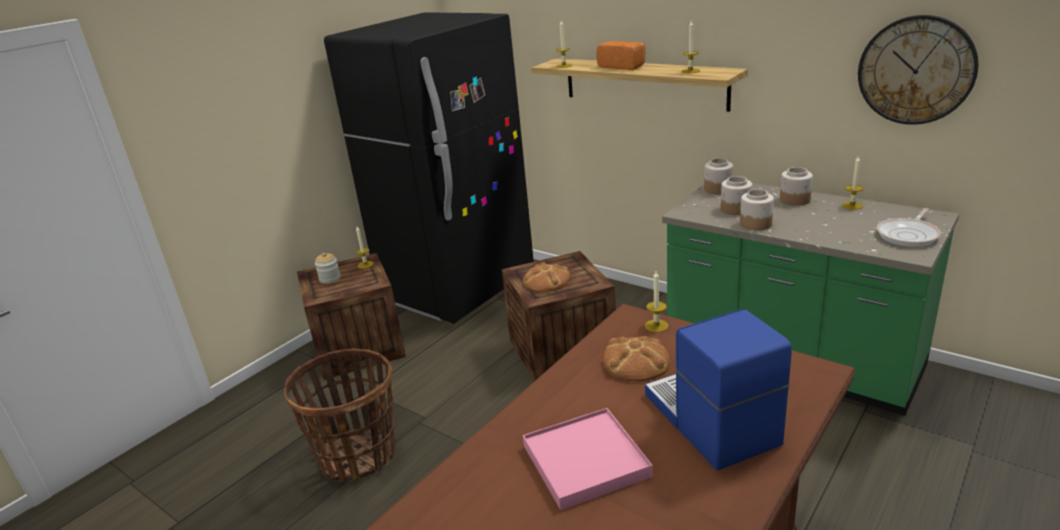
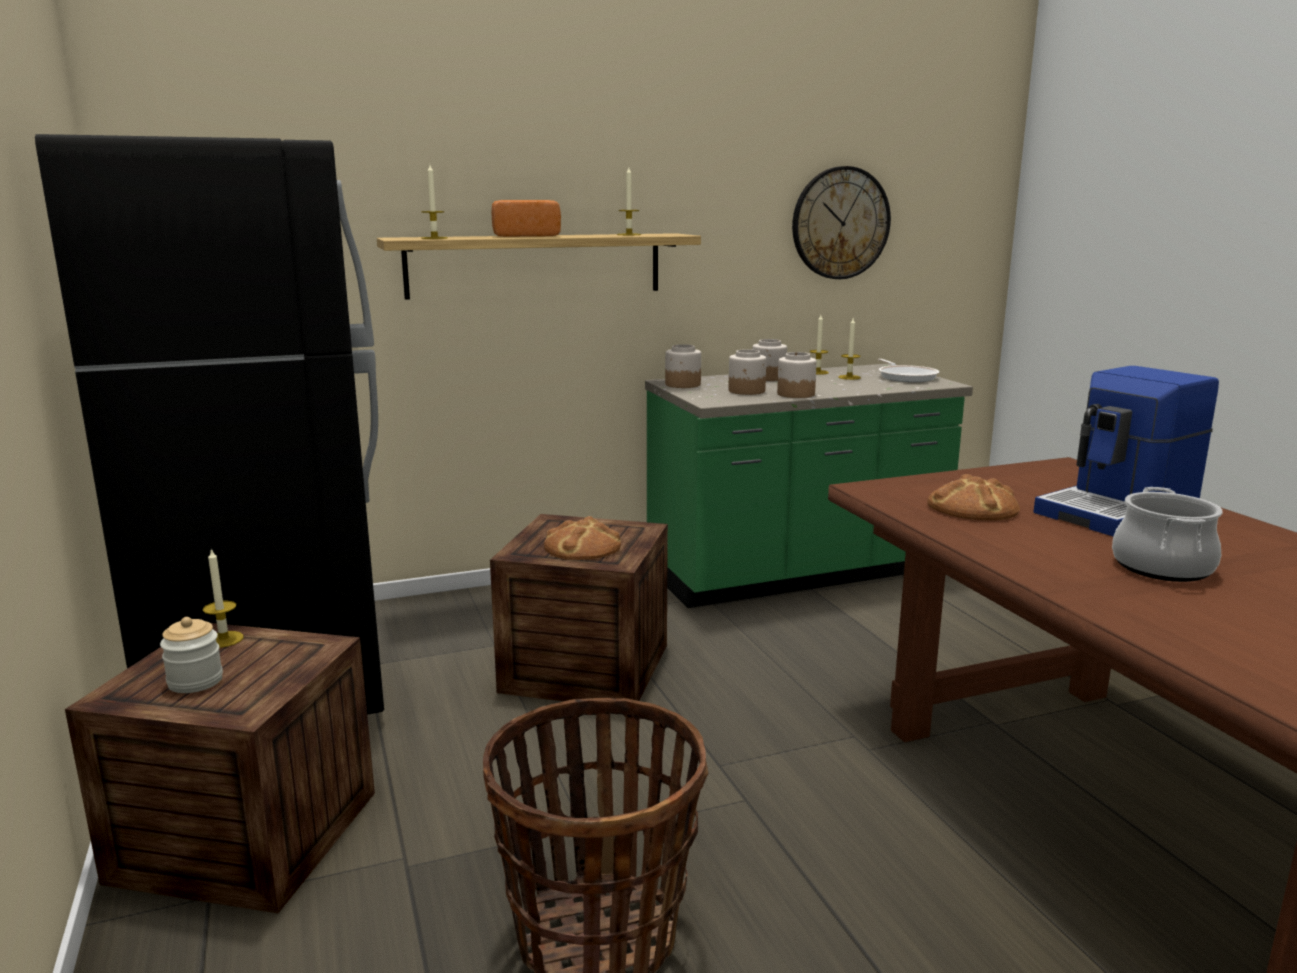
camera: 60 degrees left, 10 degrees down
pink tray [523,408,653,510] -> cooking pot [1112,487,1222,582]
candle [645,271,669,332] -> candle moved to [838,318,861,380]
coffee machine [645,309,792,471] -> coffee machine turned 45 degrees counterclockwise [1034,366,1219,536]

